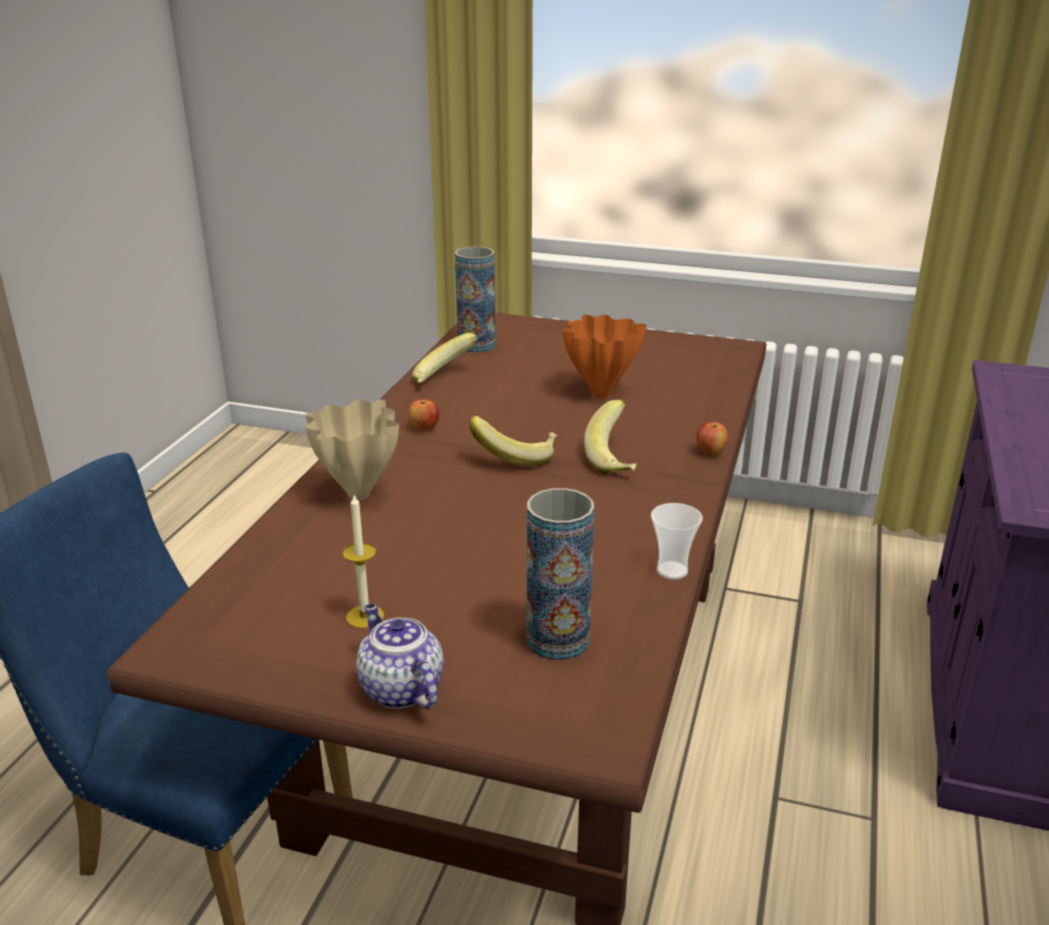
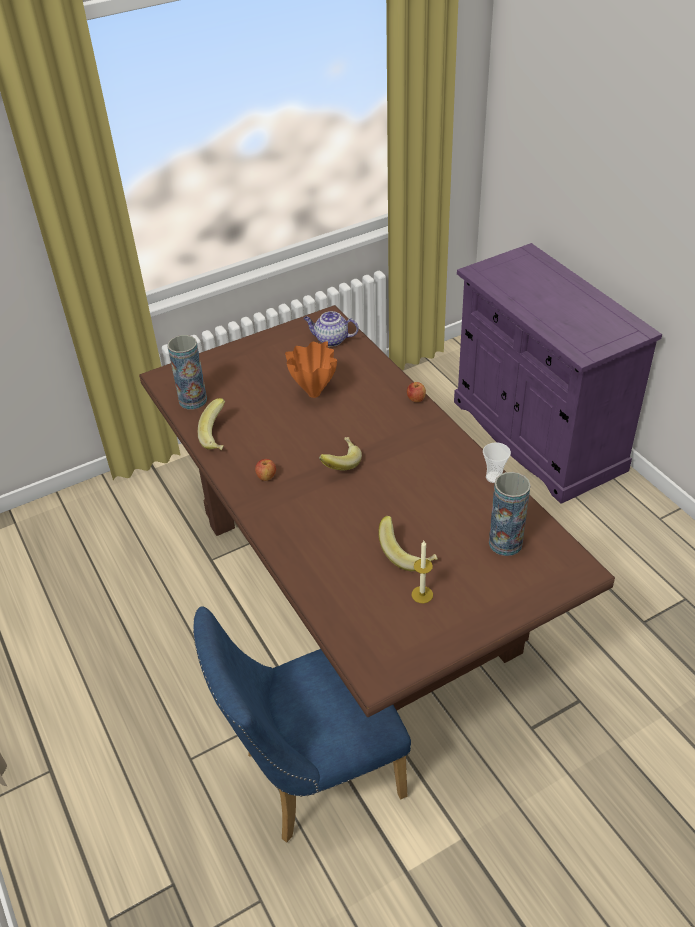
camera: 45 degrees left, 15 degrees up
beige vase [305,399,399,500] -> none
teapot [356,604,444,709] -> teapot moved to [303,311,359,347]
banana [584,400,636,474] -> banana moved to [378,516,438,571]

